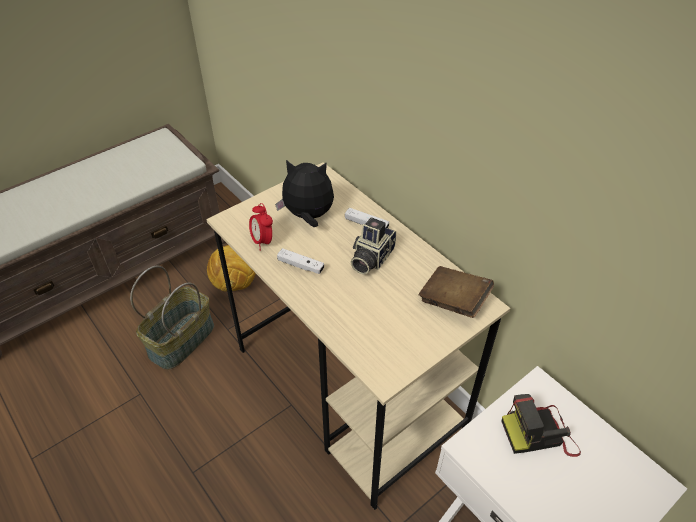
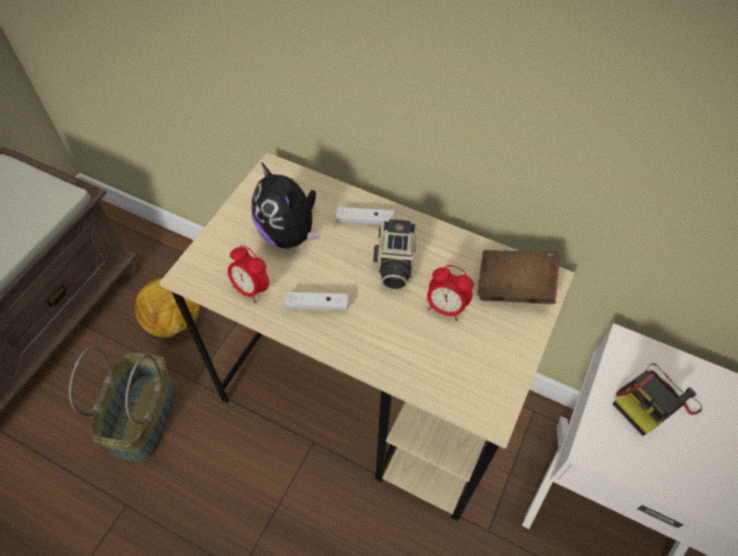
camera: 25 degrees left, 10 degrees up
plush toy [275,160,334,227] -> plush toy turned 105 degrees counterclockwise [252,162,321,249]
none -> alarm clock [427,265,474,321]

